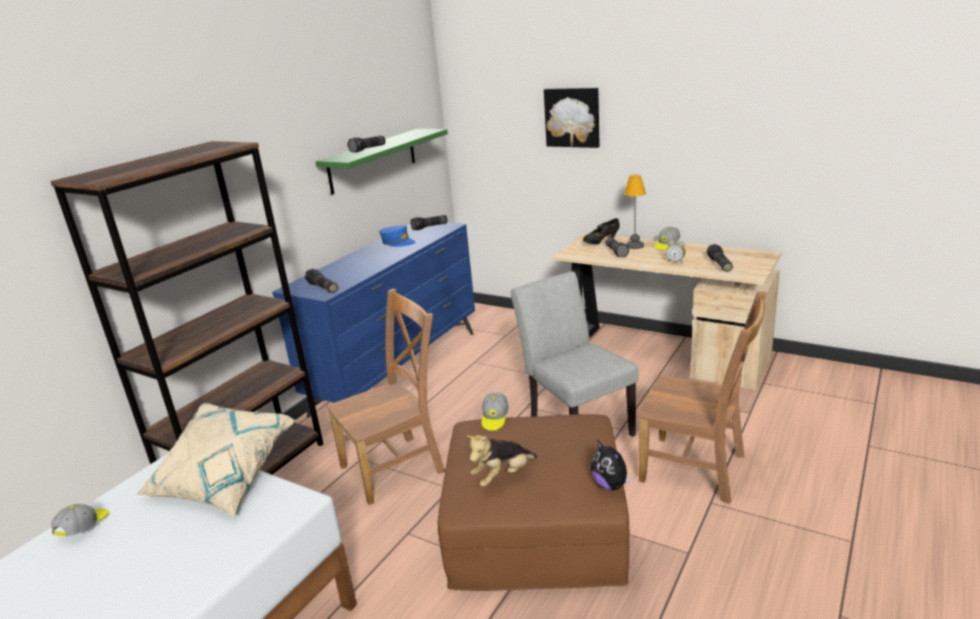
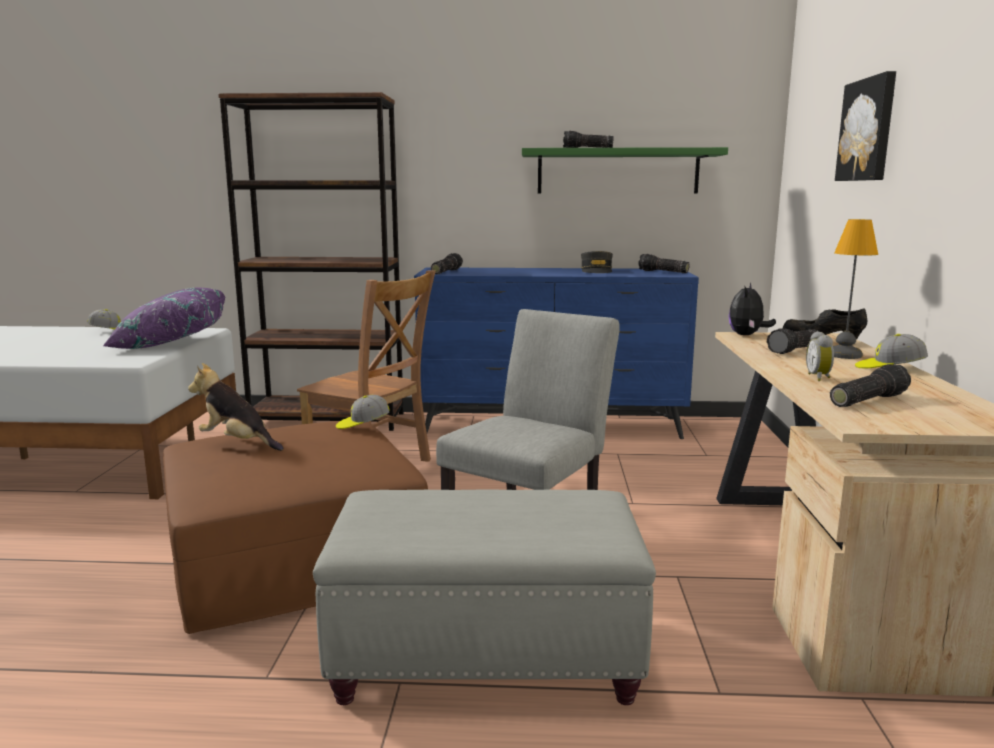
camera: 60 degrees right, 10 degrees down
beige pillow [136,403,296,517] -> purple pillow [103,287,225,349]
blue cap [379,225,416,247] -> grey cap [581,251,613,273]
plush toy [591,440,634,490] -> plush toy moved to [729,283,776,335]
brown chair [638,292,767,504] -> grey ottoman [313,489,656,705]

